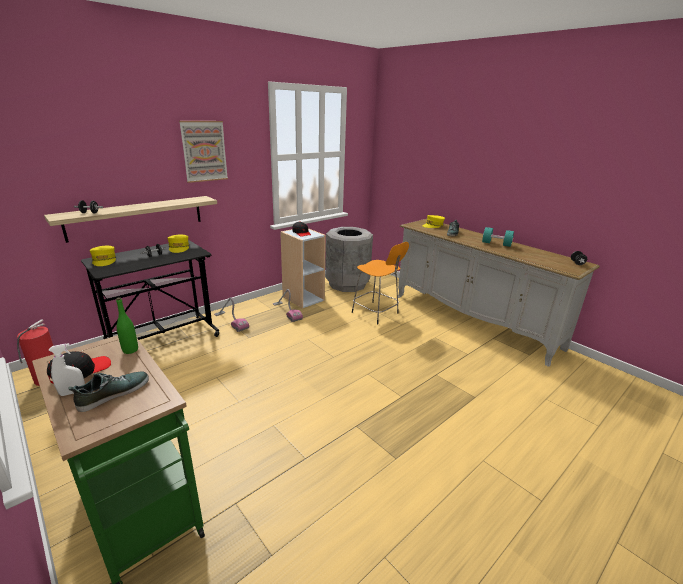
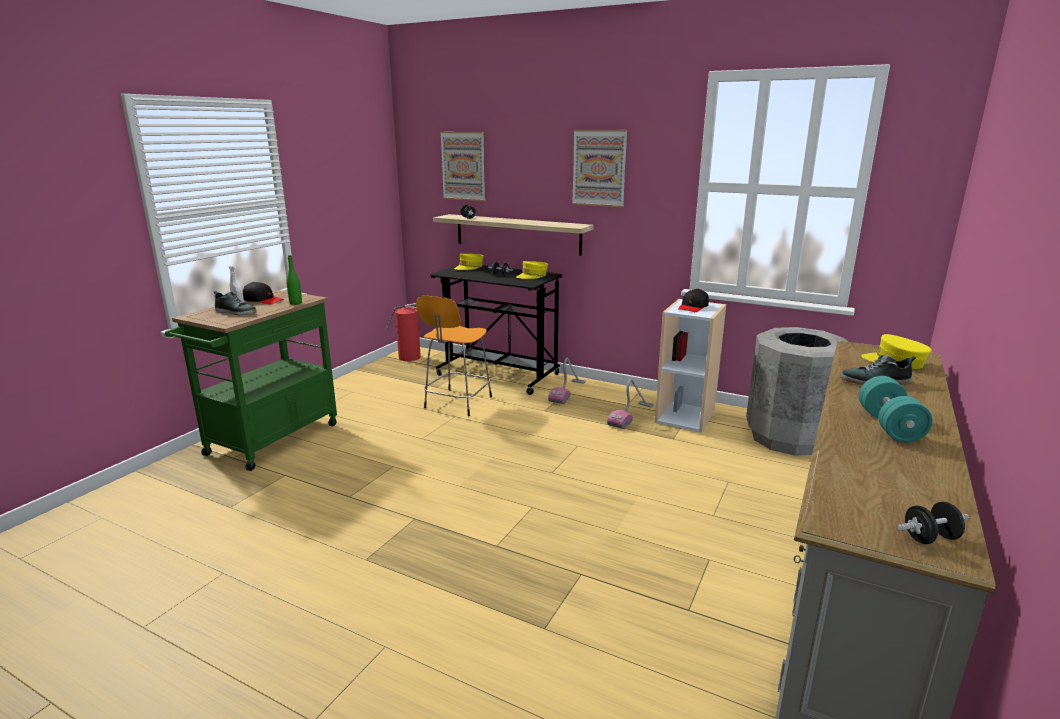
camera: 70 degrees right, 5 degrees down
orange stool [352,242,409,325] -> orange stool moved to [416,296,492,416]
none -> picture [440,132,486,201]

